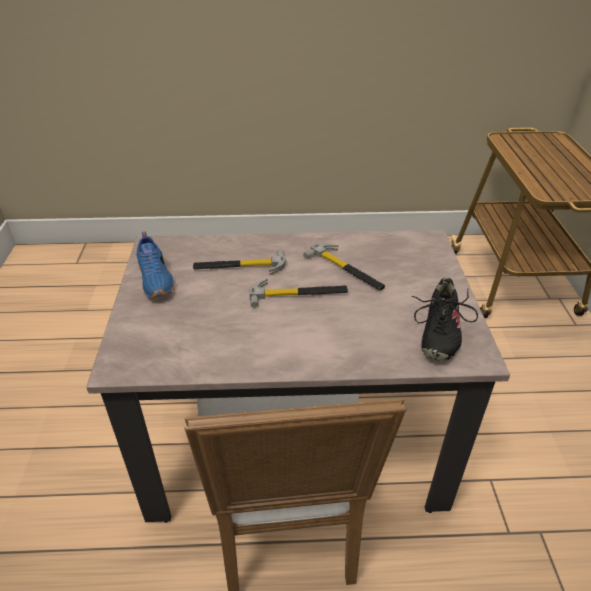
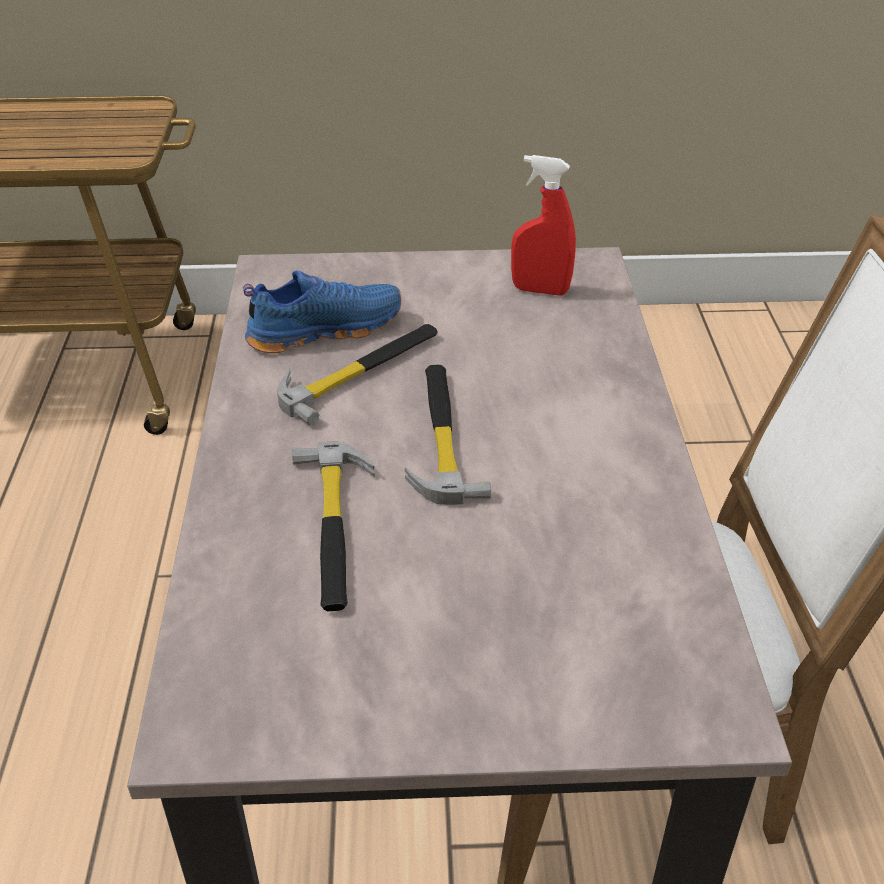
camera: 90 degrees left, 0 degrees up
blue shoe [137,231,175,298] -> blue shoe moved to [243,270,402,353]
black shoe [412,277,478,361] -> red spray bottle [511,155,576,296]

